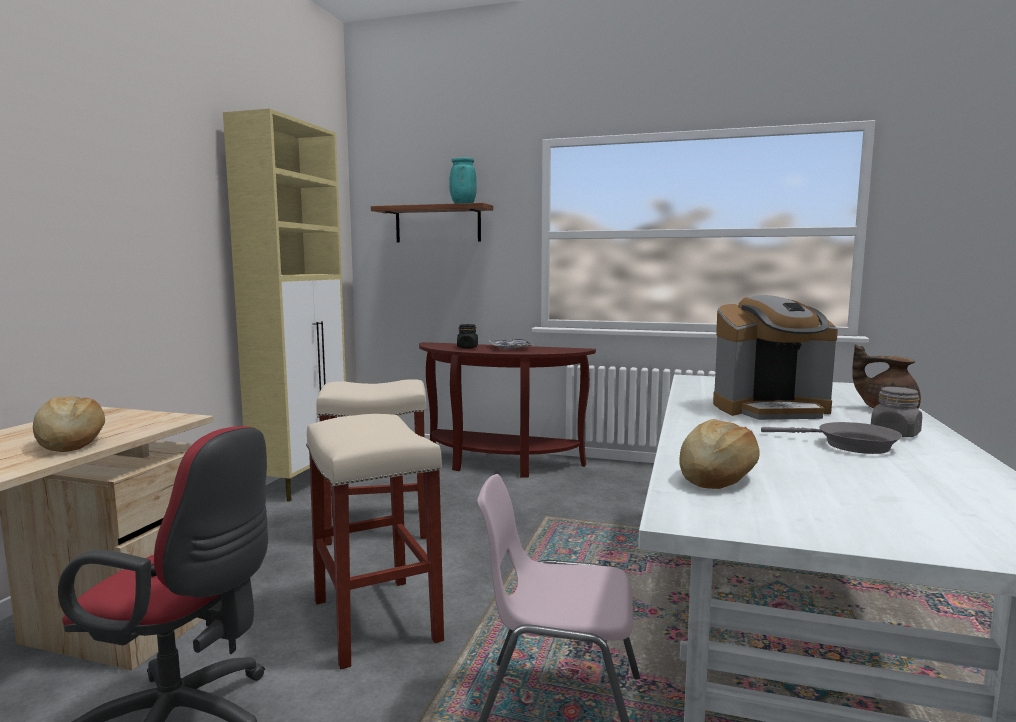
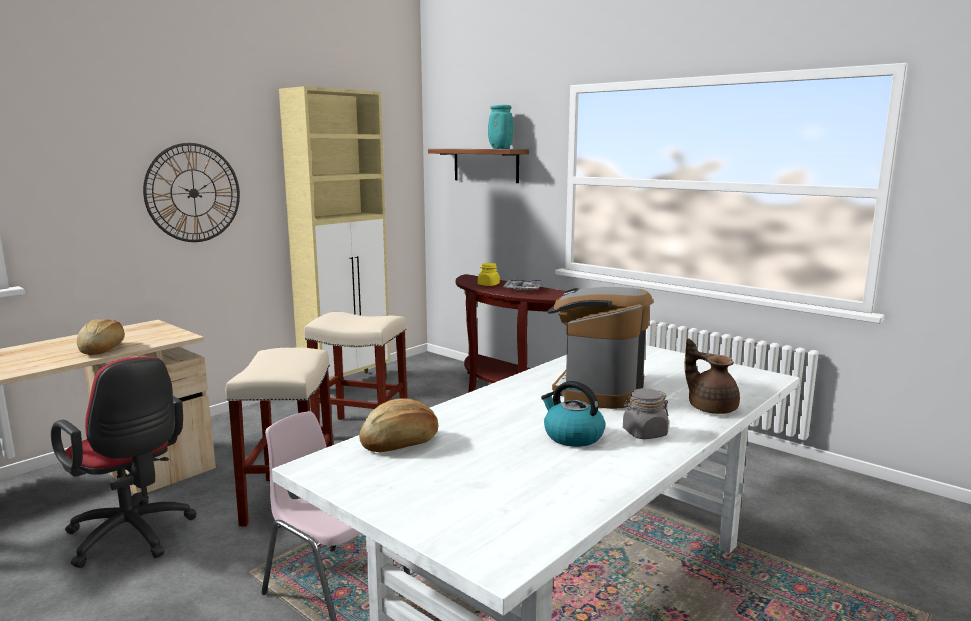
camera: 25 degrees right, 5 degrees up
black jar [457,324,478,349] -> yellow jar [478,263,500,286]
coffee machine [713,295,838,420] -> coffee machine turned 90 degrees clockwise [547,287,653,409]
grey frying pan [761,422,902,454] -> kettle [541,381,605,447]
none -> wall clock [143,143,240,242]

